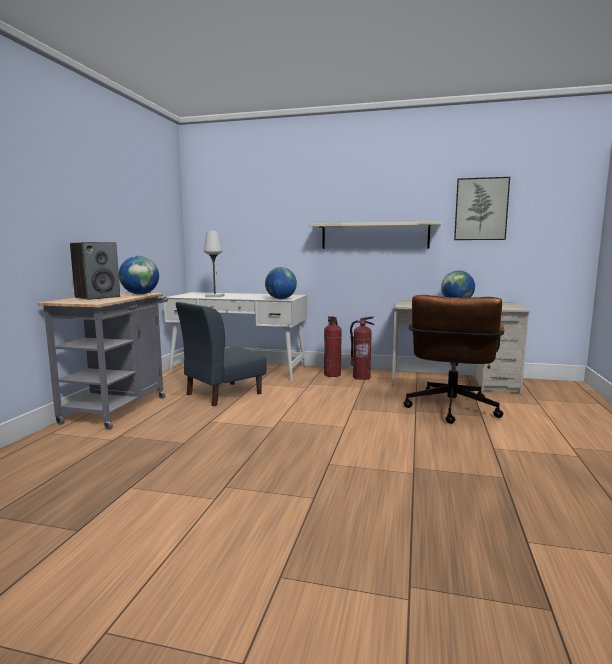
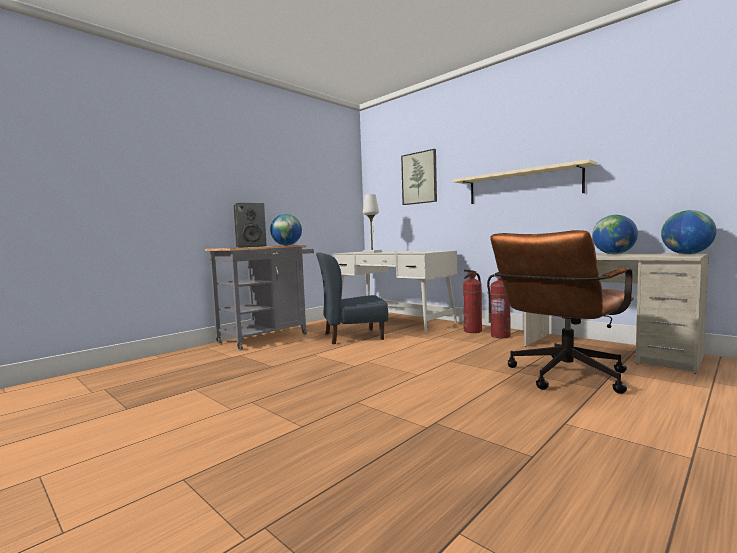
camera: 30 degrees right, 5 degrees down
globe [265,267,297,299] -> globe moved to [661,210,717,254]
picture [454,177,510,240] -> picture moved to [401,149,437,205]

